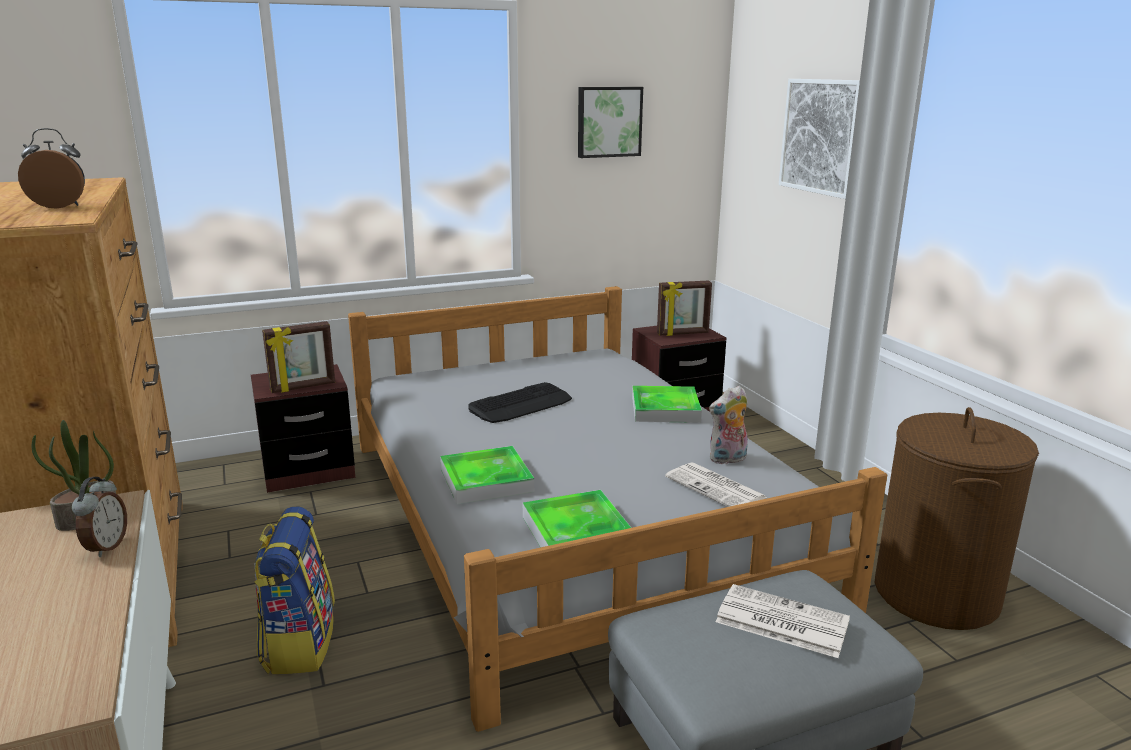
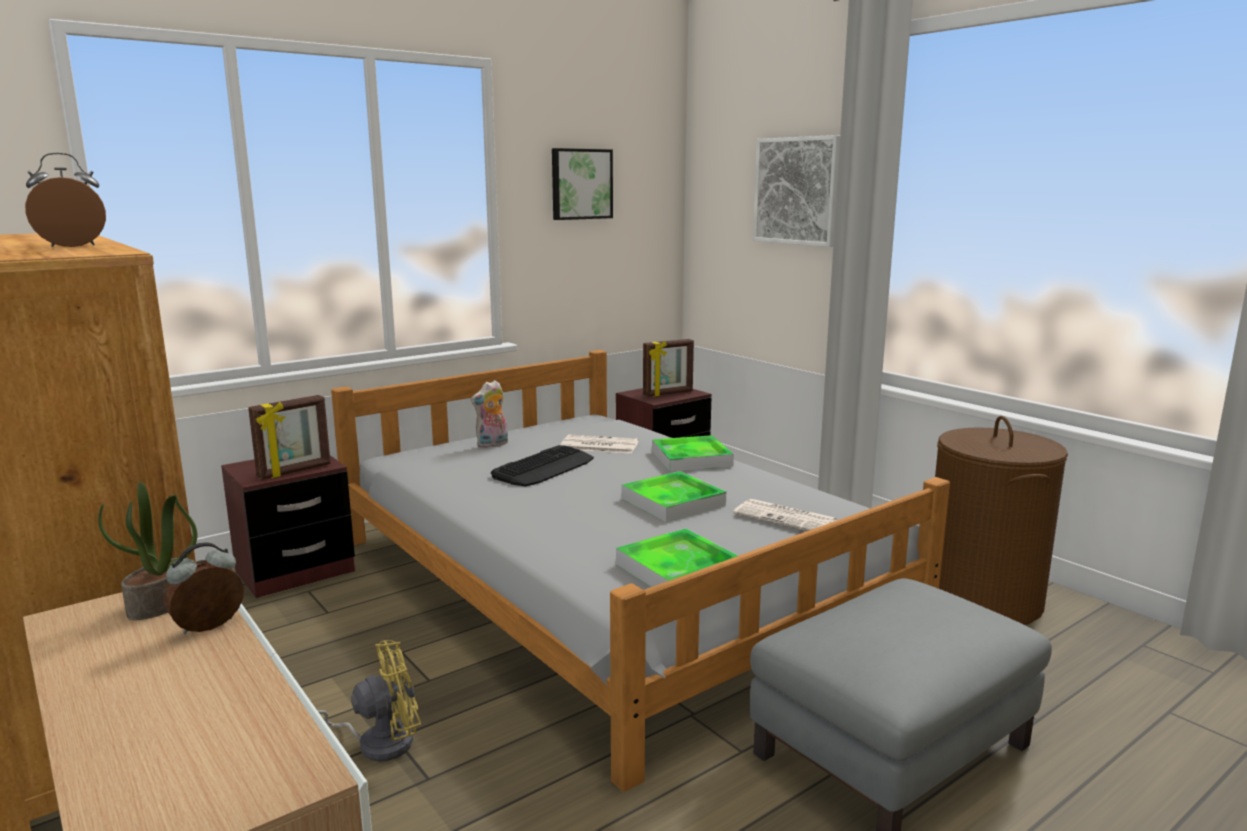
camera: 15 degrees left, 5 degrees down
alarm clock [72,477,127,557] -> alarm clock turned 120 degrees counterclockwise [164,542,244,634]
backpack [255,507,335,674] -> yellow fan [317,640,421,762]
tray [440,446,534,504] -> tray moved to [622,471,726,522]
plush toy [709,385,748,464] -> plush toy moved to [470,380,508,448]
newspaper [716,584,850,658] -> newspaper moved to [561,434,639,454]

